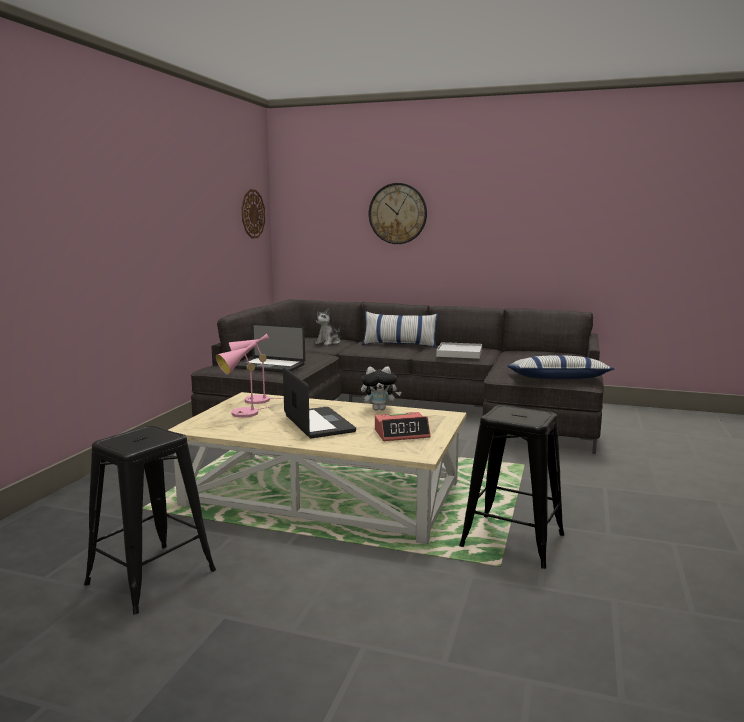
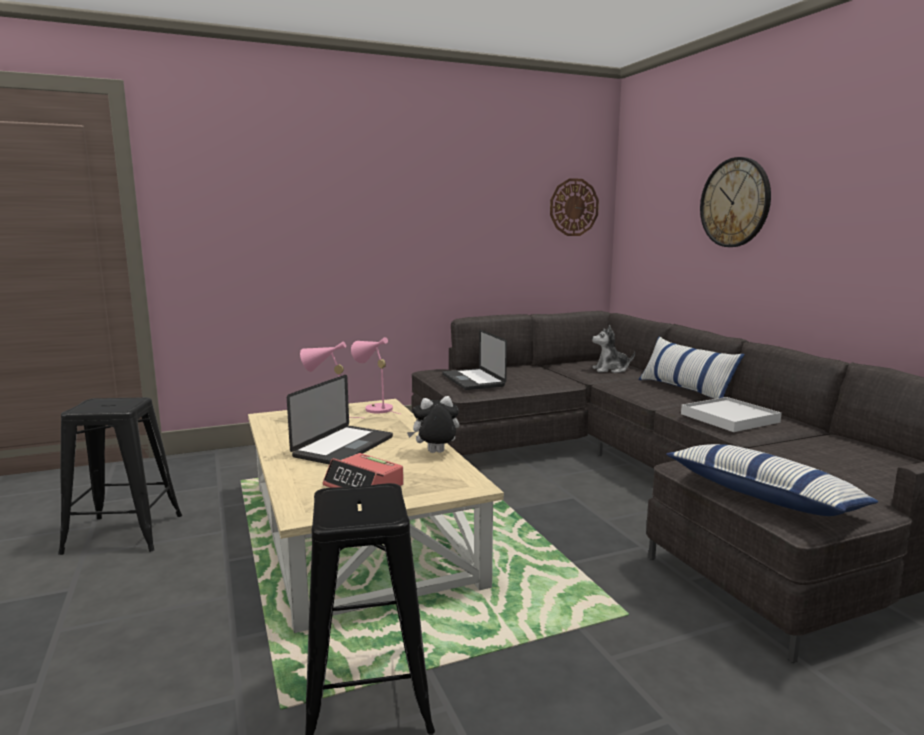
camera: 50 degrees right, 0 degrees up
plush toy [361,366,401,411] -> plush toy turned 120 degrees clockwise [407,396,459,453]

